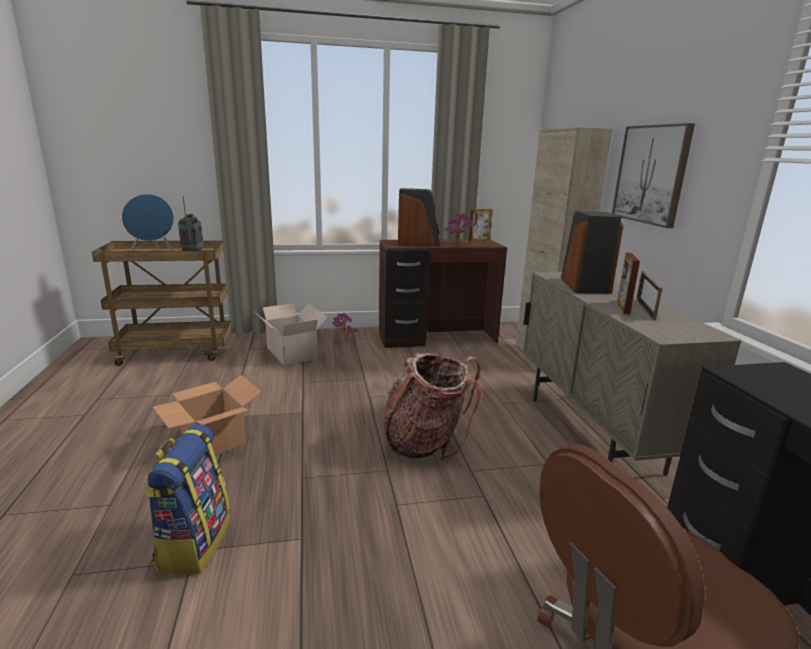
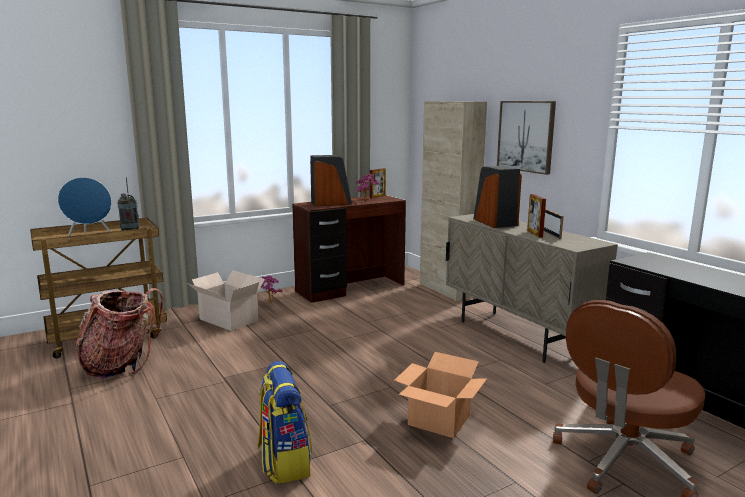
camera: 20 degrees left, 5 degrees down
cardboard box [153,375,261,456] -> cardboard box moved to [394,352,487,438]
backpack [383,353,481,461] -> backpack moved to [75,288,163,378]

